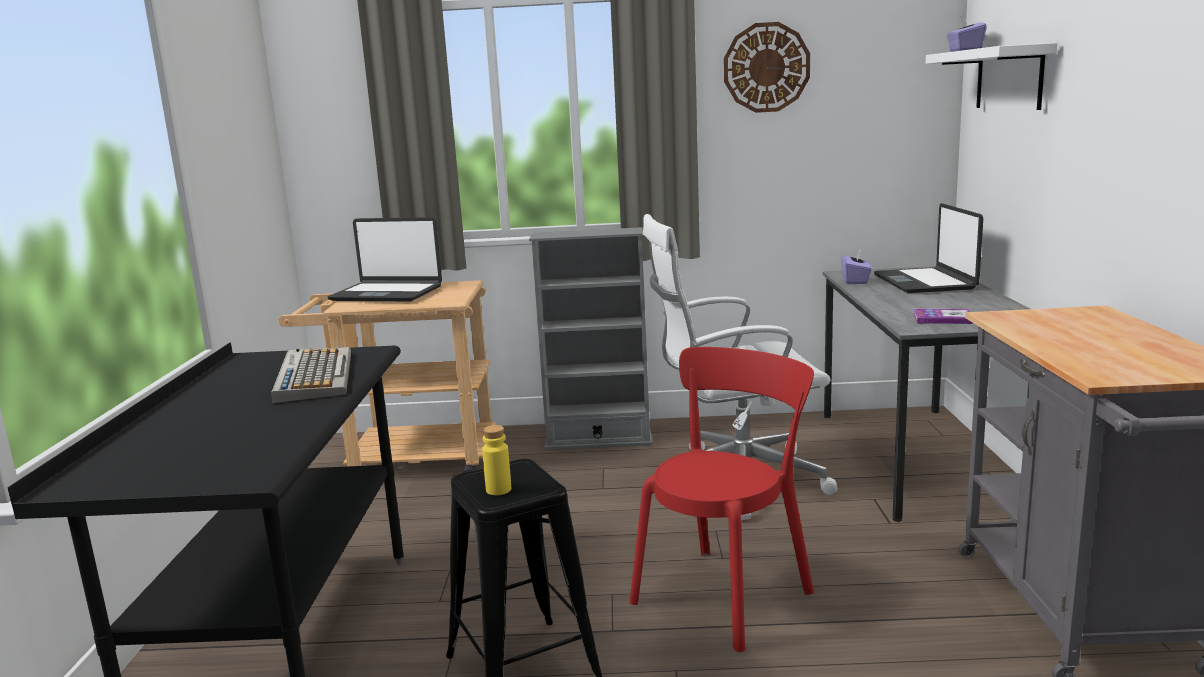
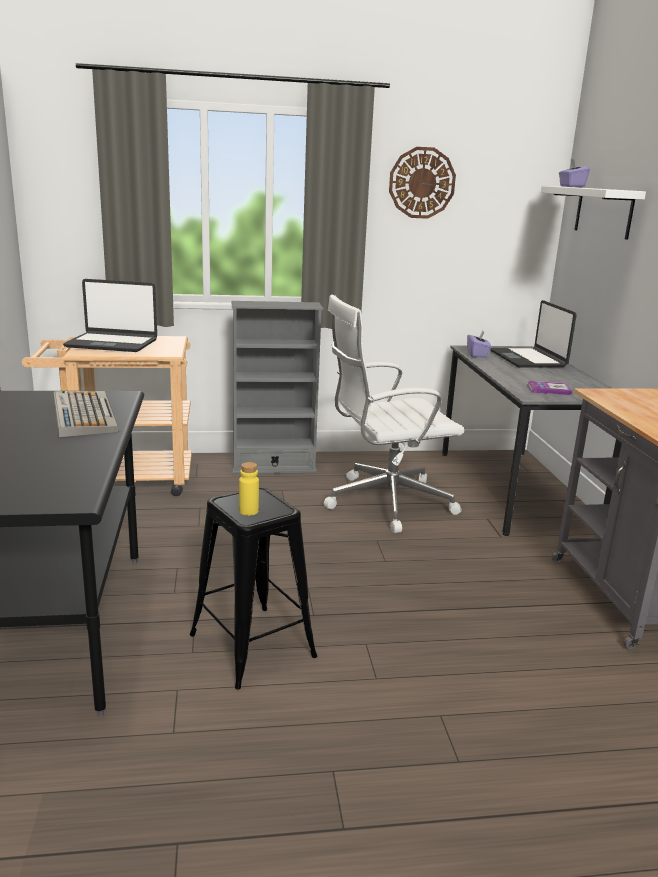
camera: 10 degrees left, 5 degrees up
red chair [630,347,814,652] -> none

